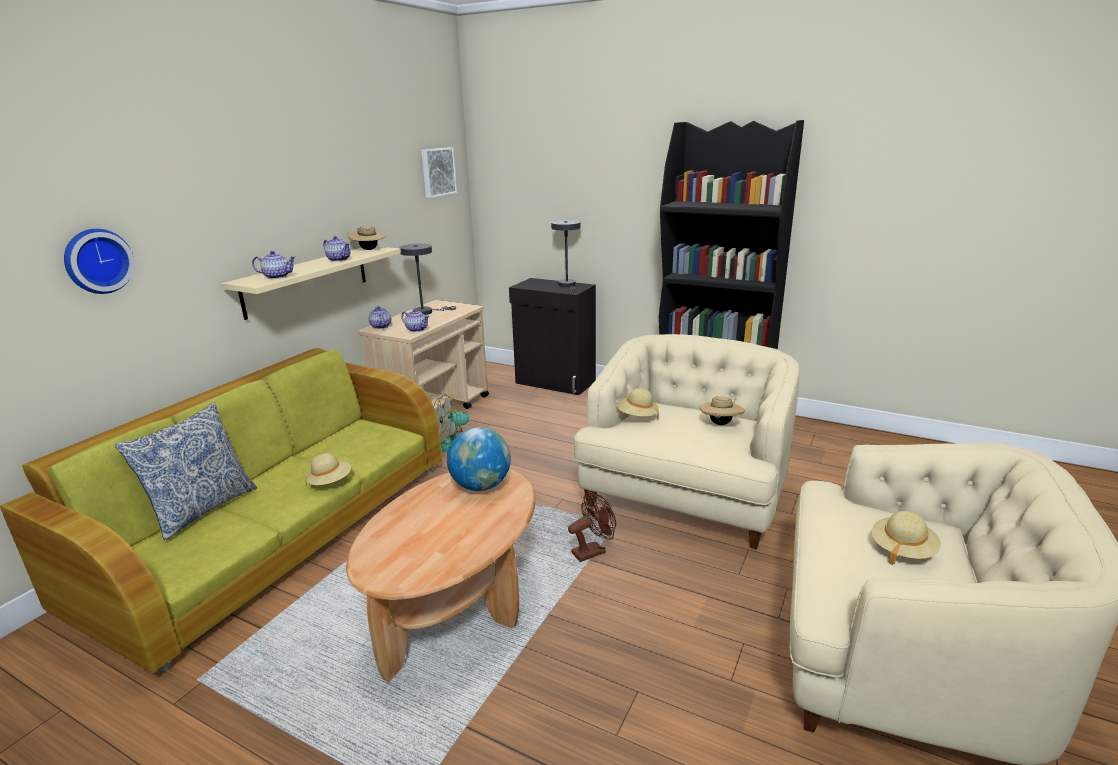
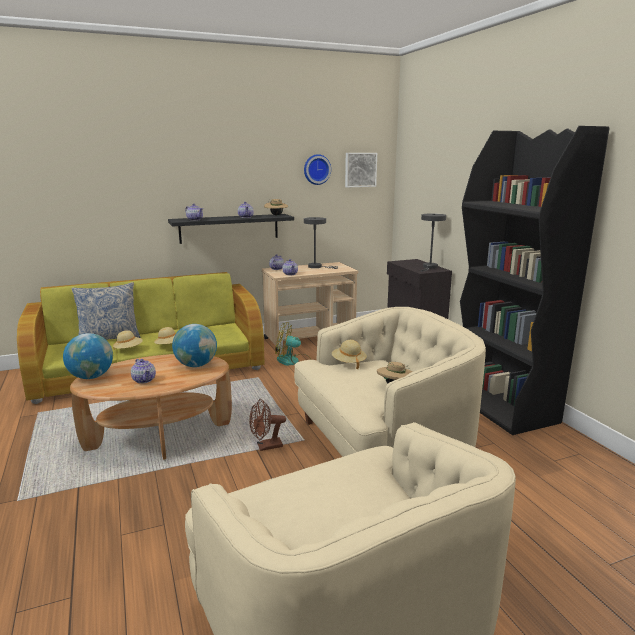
camera: 40 degrees right, 5 degrees down
wall clock [64,229,134,294] -> wall clock moved to [304,154,331,185]
beige shelf [222,246,401,320] -> black shelf [168,214,294,244]
brown fan [568,491,616,562] -> brown fan turned 150 degrees clockwise [249,399,286,451]
beige hat [872,511,941,565] -> beige hat moved to [113,330,143,350]
none -> globe [63,333,113,379]
none -> teapot [131,359,156,384]

